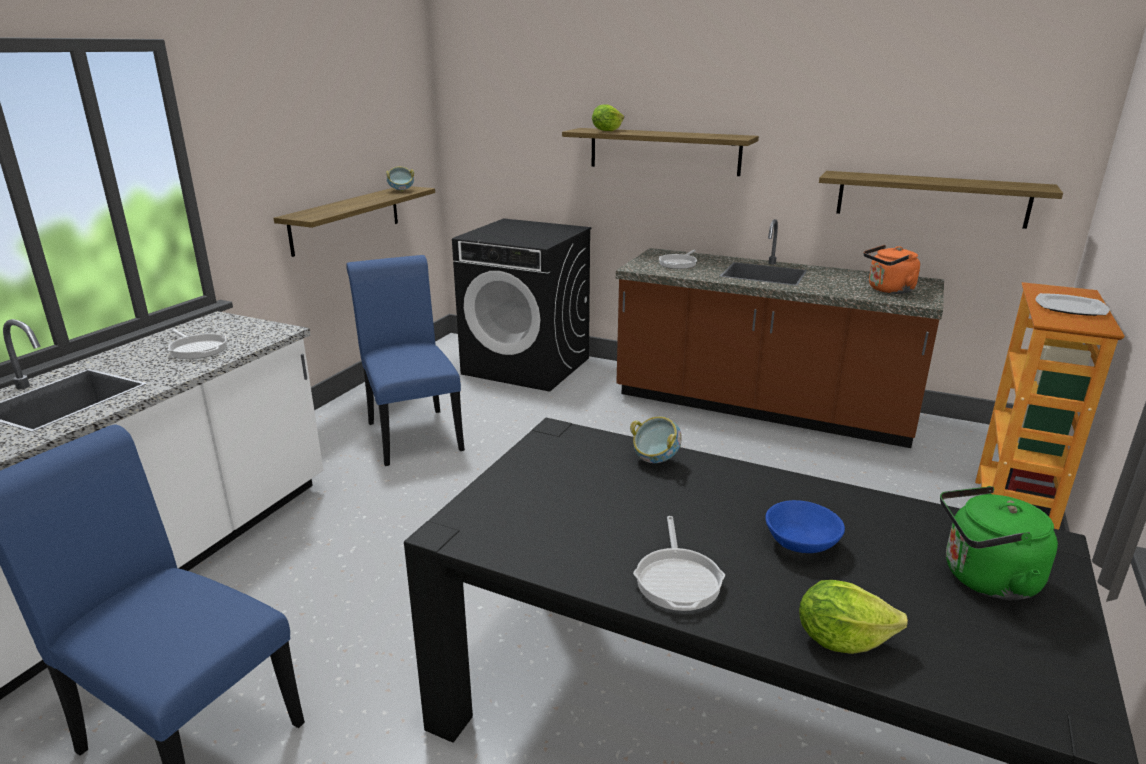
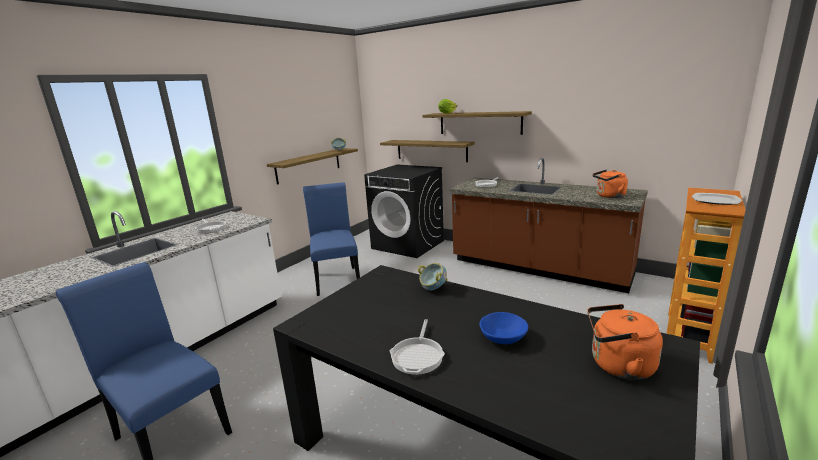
camera: 10 degrees right, 5 degrees down
lettuce [799,580,908,654] -> none
shelf [819,171,1063,229] -> shelf moved to [380,140,475,162]
green kettle [940,486,1058,600] -> orange kettle [587,304,663,380]

